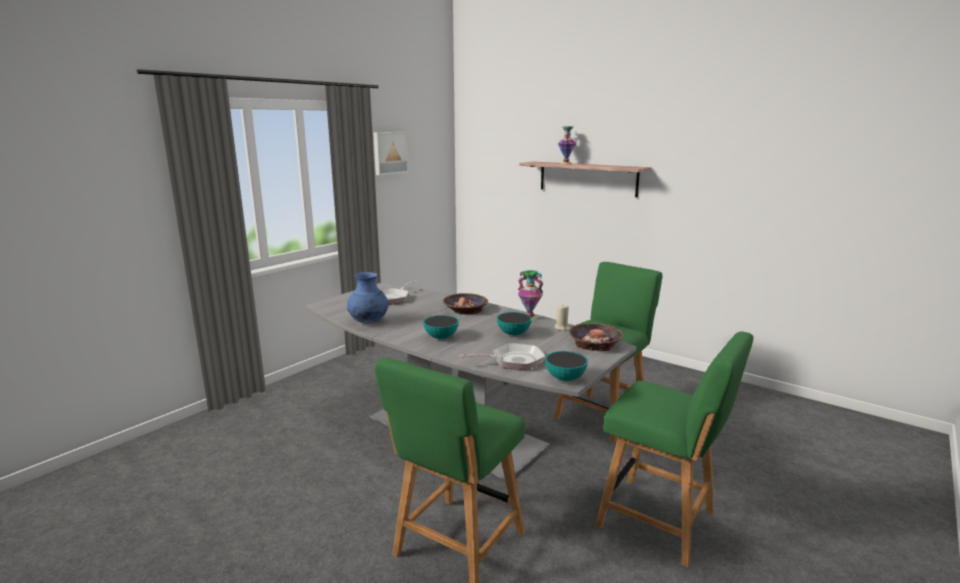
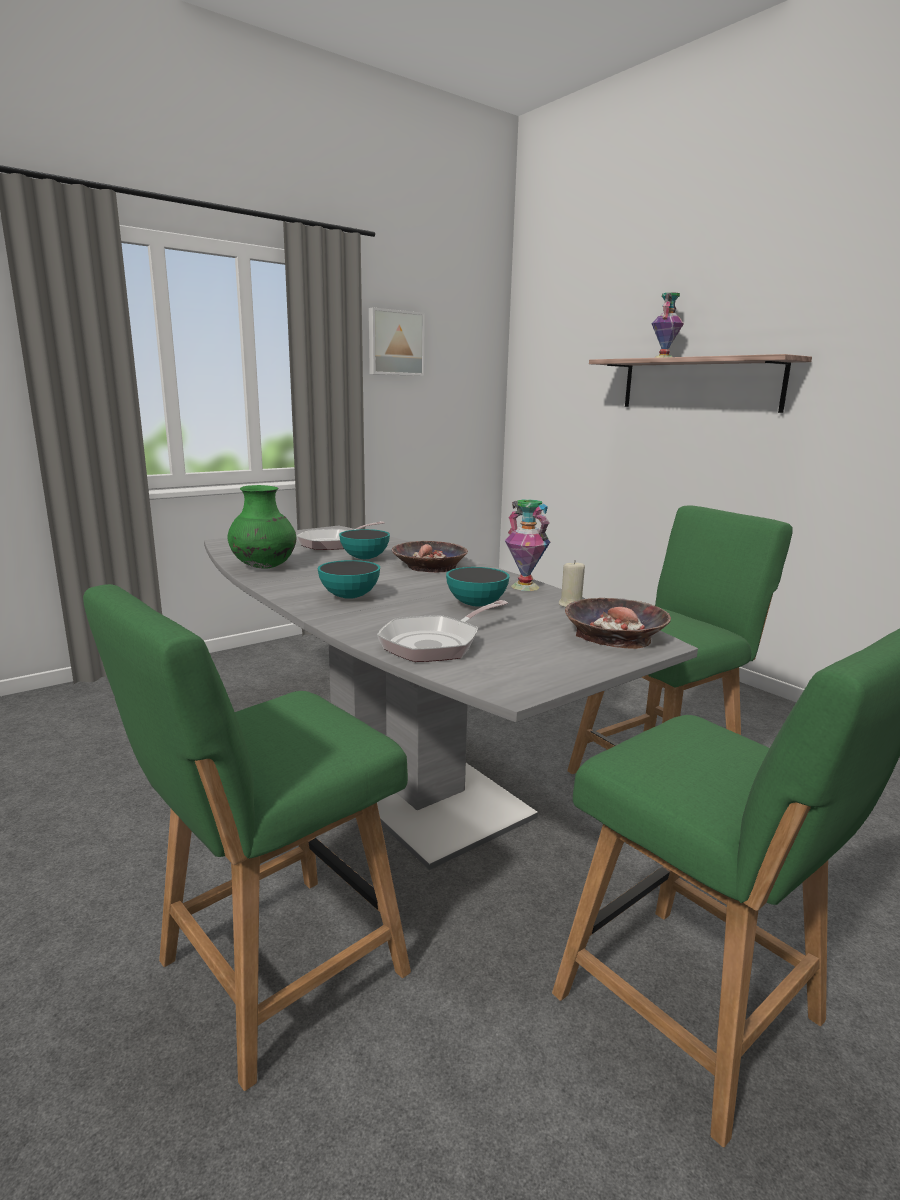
camera: 15 degrees right, 0 degrees up
blue vase [347,272,389,324] -> green vase [227,485,296,569]
frying pan [459,343,545,370] -> frying pan turned 135 degrees clockwise [377,600,508,662]
bowl [545,351,588,381] -> bowl moved to [339,529,390,559]

